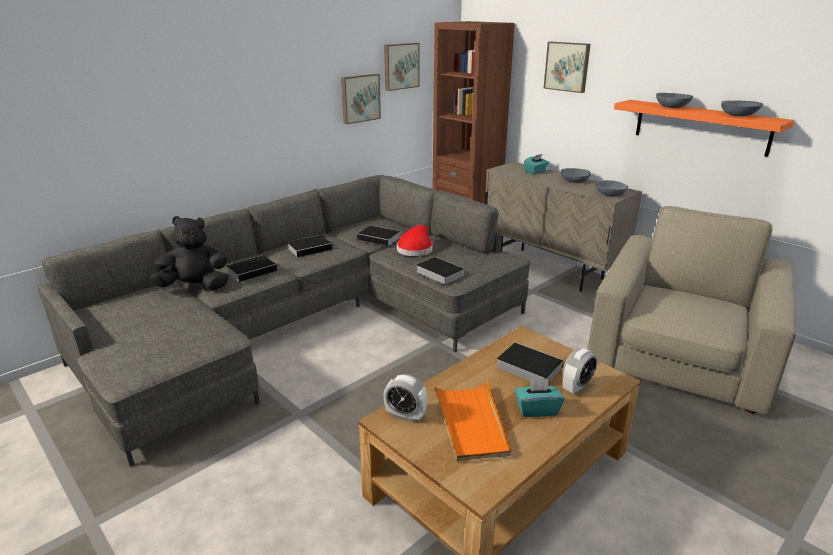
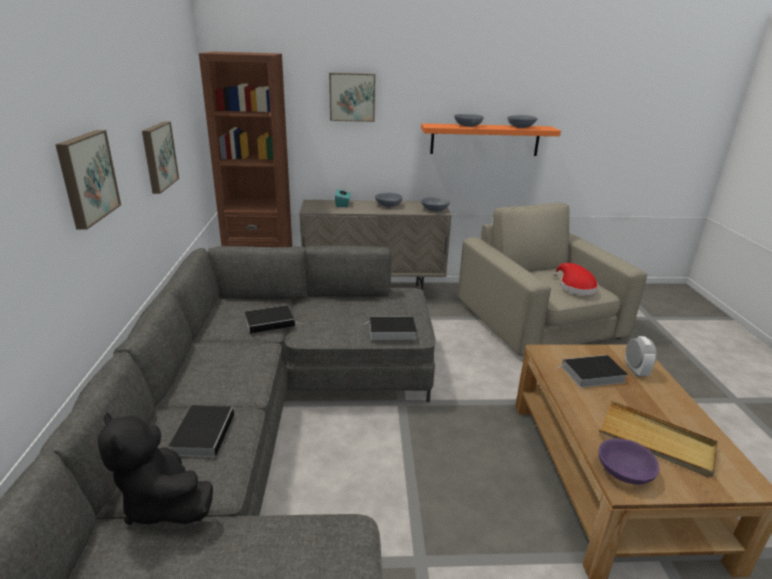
camera: 50 degrees left, 0 degrees up
black plush toy [149,216,229,290] -> black plush toy turned 75 degrees counterclockwise [98,412,213,525]
book [287,235,334,257] -> none
alarm clock [383,374,428,422] -> purple bowl [598,439,659,485]
picture [384,43,420,91] -> picture moved to [55,130,121,230]
red hat [397,225,433,256] -> red hat moved to [553,263,598,295]
orange tray [434,381,511,461] -> beige tray [599,401,718,478]
turquoise tissue box [515,379,564,417] -> none

